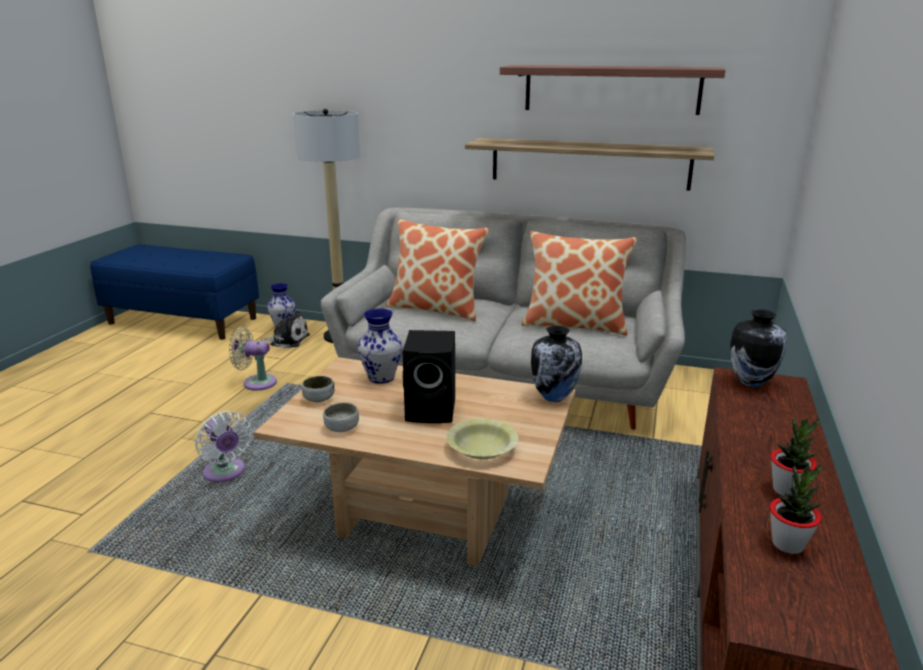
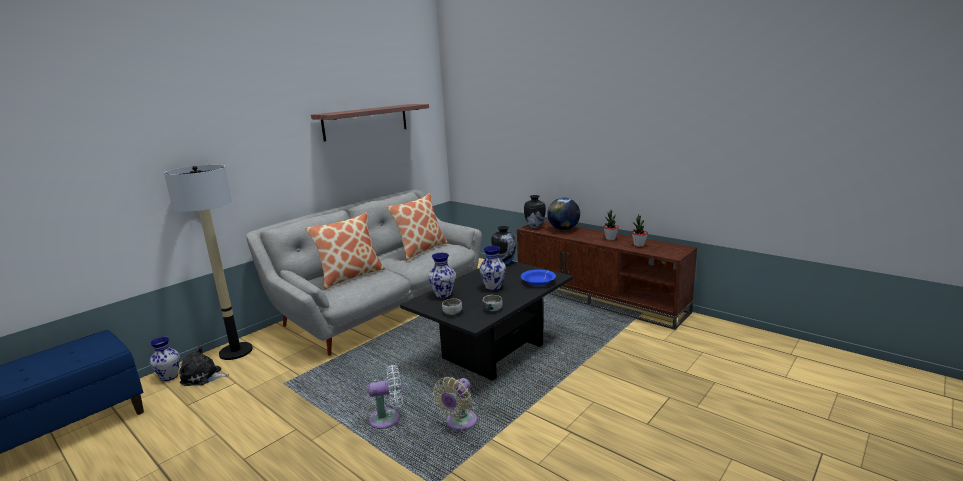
camera: 65 degrees left, 5 degrees down
beige fan [229,326,277,391] -> beige fan moved to [433,377,478,430]
beige coffee table [254,357,575,566] -> black coffee table [400,261,573,381]
plush toy [261,311,310,348] -> plush toy turned 120 degrees counterclockwise [179,346,229,386]
black speaker [402,330,455,423] -> vase [479,246,506,290]
yellow bowl [446,419,518,459] -> blue bowl [521,269,556,286]
shelf [465,138,714,191] -> none
none -> globe [547,198,580,230]

